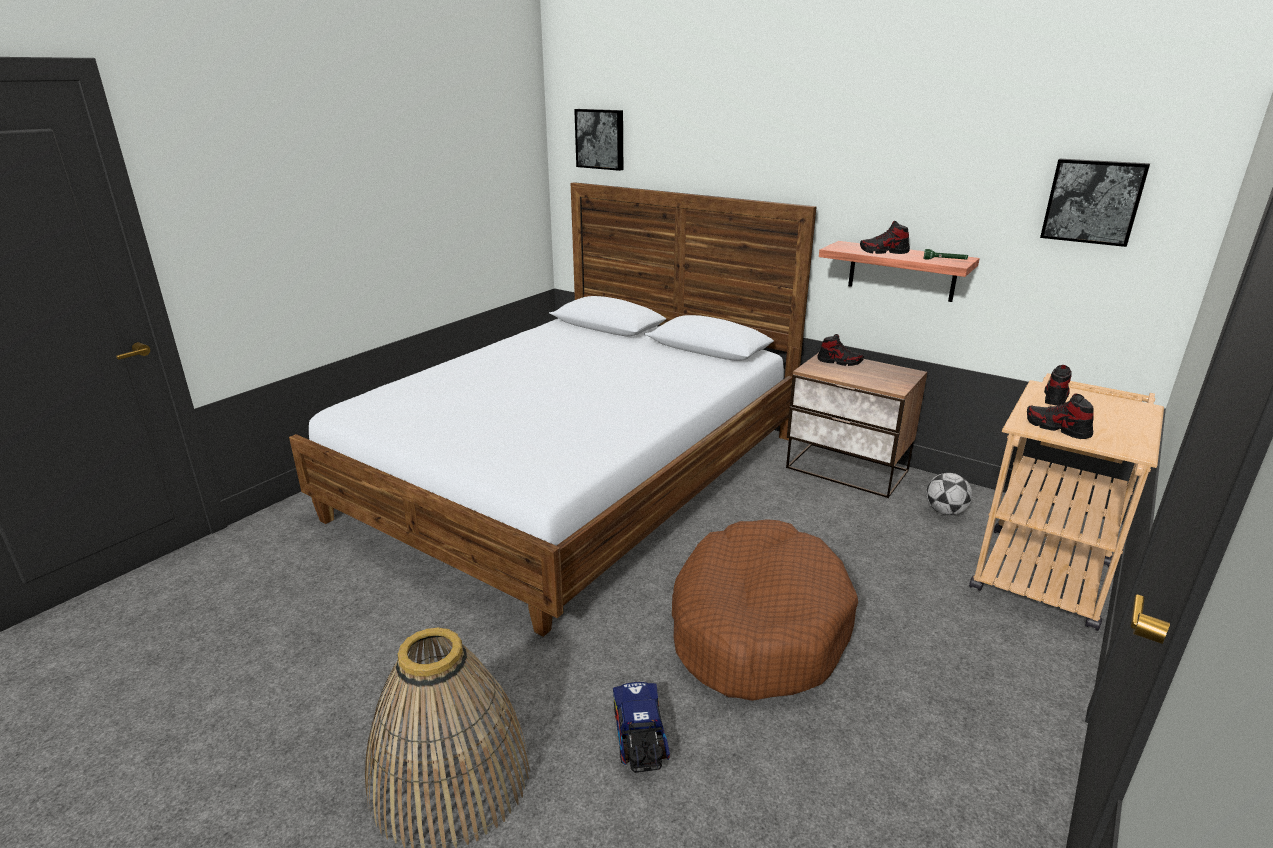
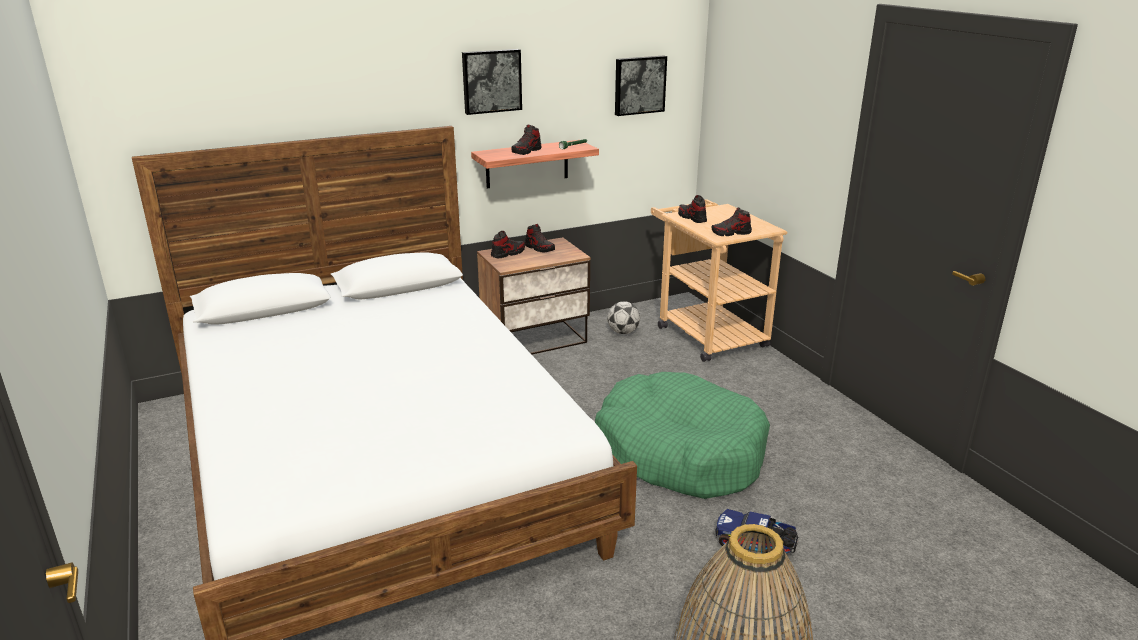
camera: 60 degrees left, 0 degrees up
picture [574,109,623,171] -> picture moved to [462,49,522,115]
brown dog bed [672,519,858,701] -> green dog bed [595,372,770,499]
none -> shoe [525,224,555,252]

